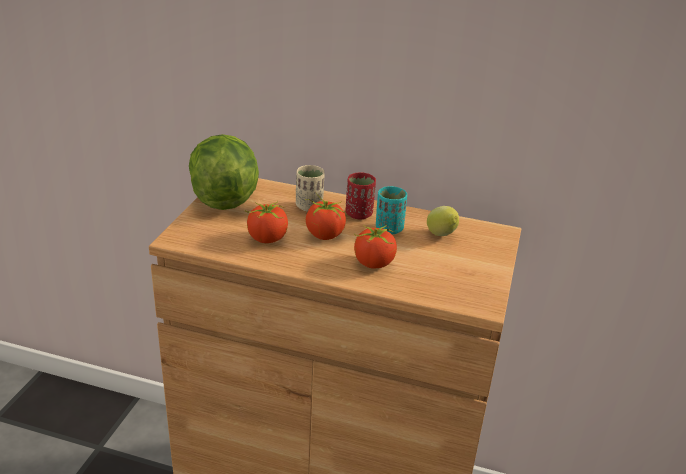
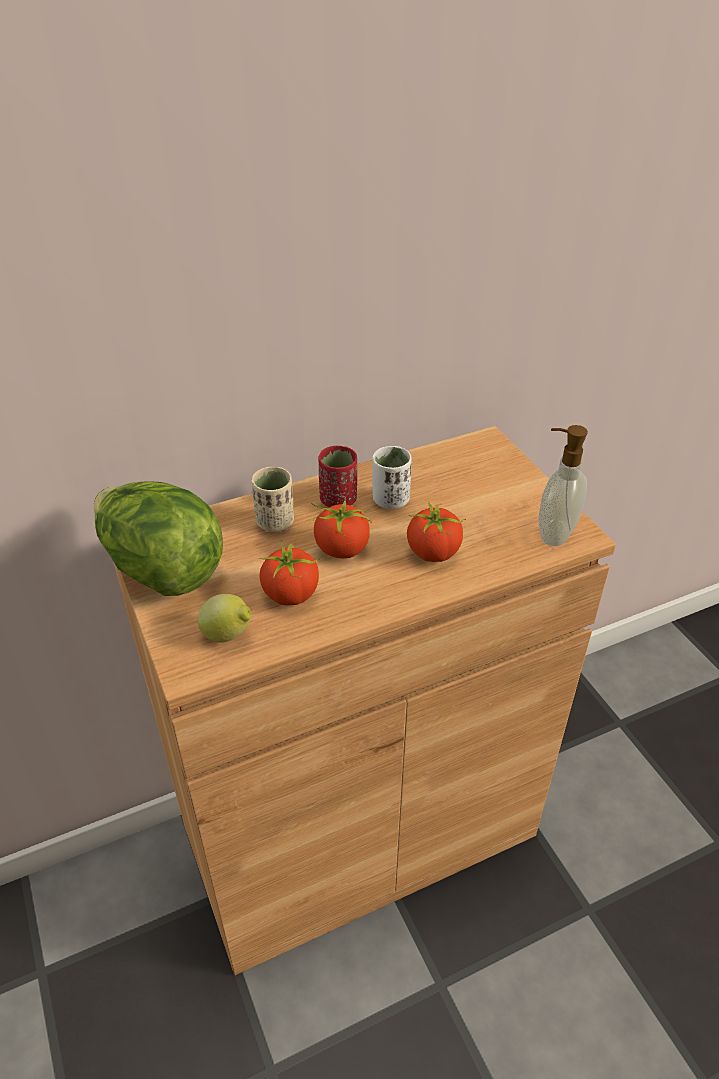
camera: 40 degrees left, 10 degrees up
turquoise cup [376,186,407,234] -> white cup [372,446,412,509]
lemon [427,206,459,236] -> lemon moved to [197,594,251,643]
none -> soap dispenser [538,425,588,546]

